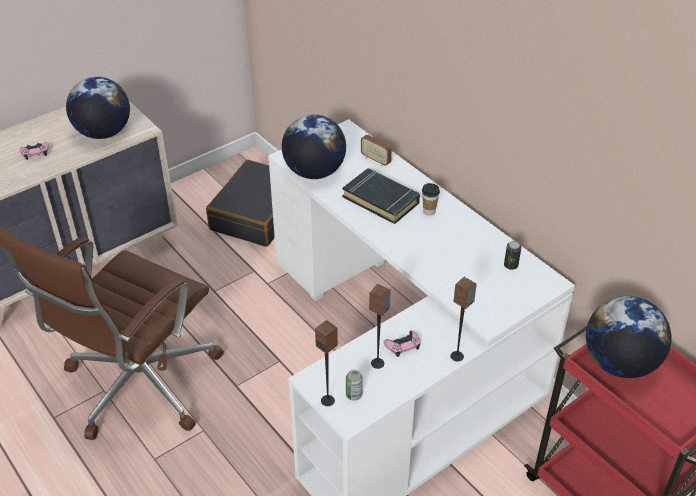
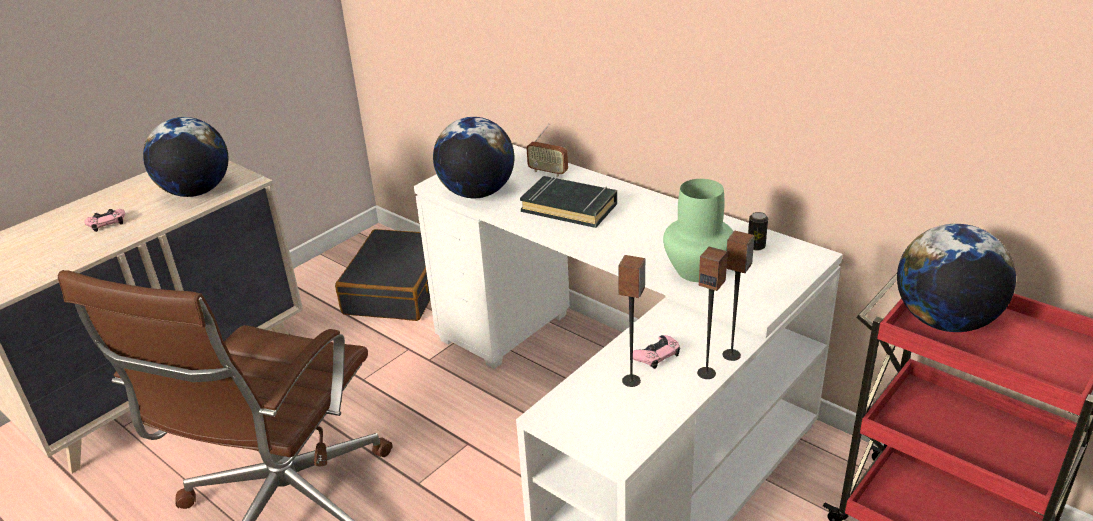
camera: 10 degrees left, 10 degrees down
speaker [315,320,338,406] -> speaker moved to [697,246,728,379]
can [346,370,363,401] -> none
cup [422,183,440,216] -> none
none -> green vase [663,179,734,282]

